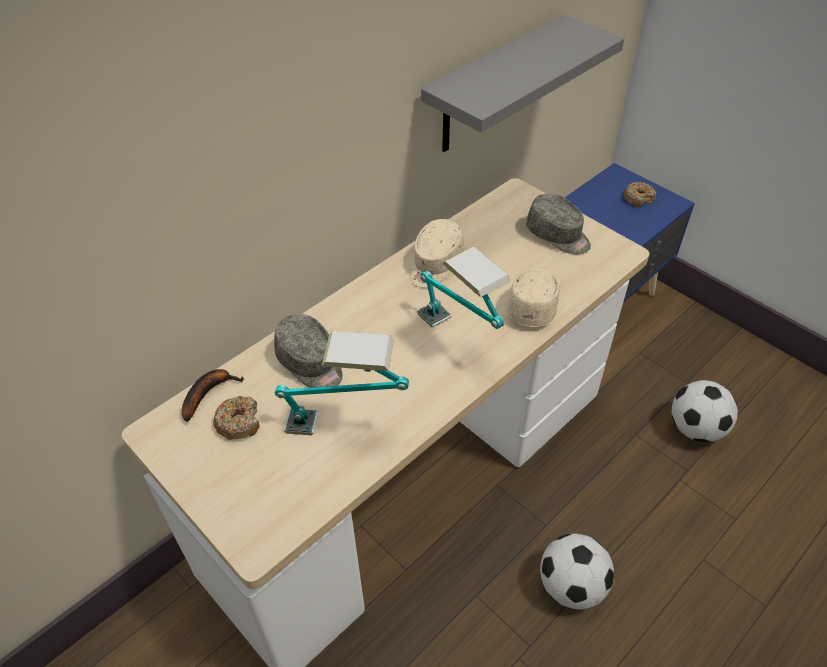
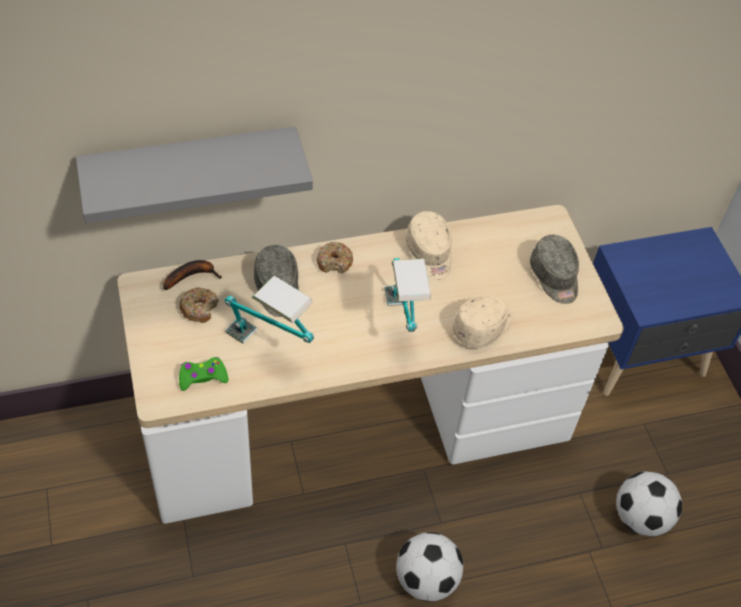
camera: 25 degrees right, 5 degrees up
beige cap [410,219,464,288] -> beige cap turned 75 degrees counterclockwise [406,211,452,280]
grey shelf [421,15,624,152] -> grey shelf moved to [76,126,313,223]
donut [624,181,656,207] -> donut moved to [317,242,353,274]
none -> green game controller [179,357,228,391]

